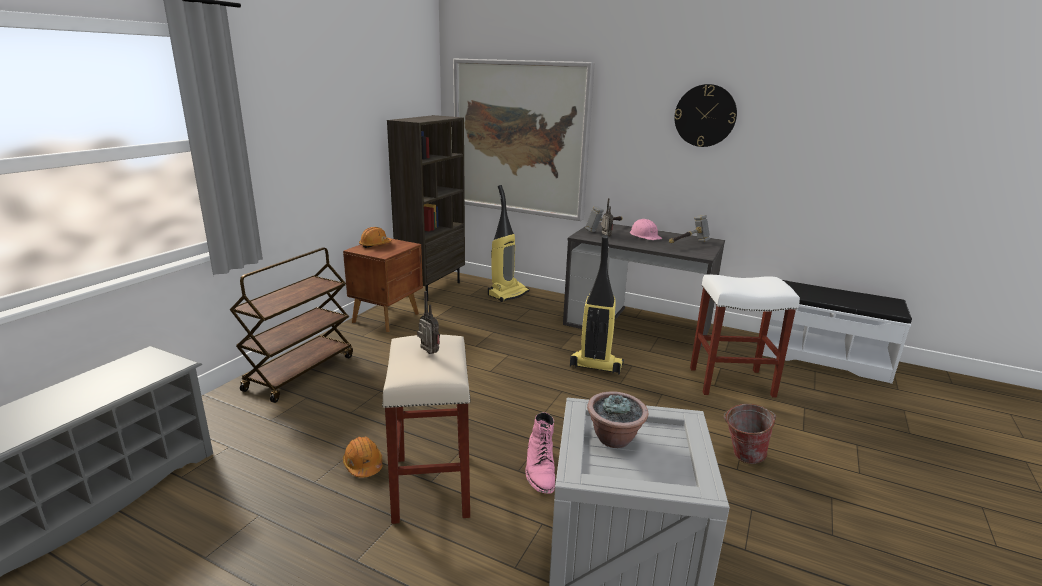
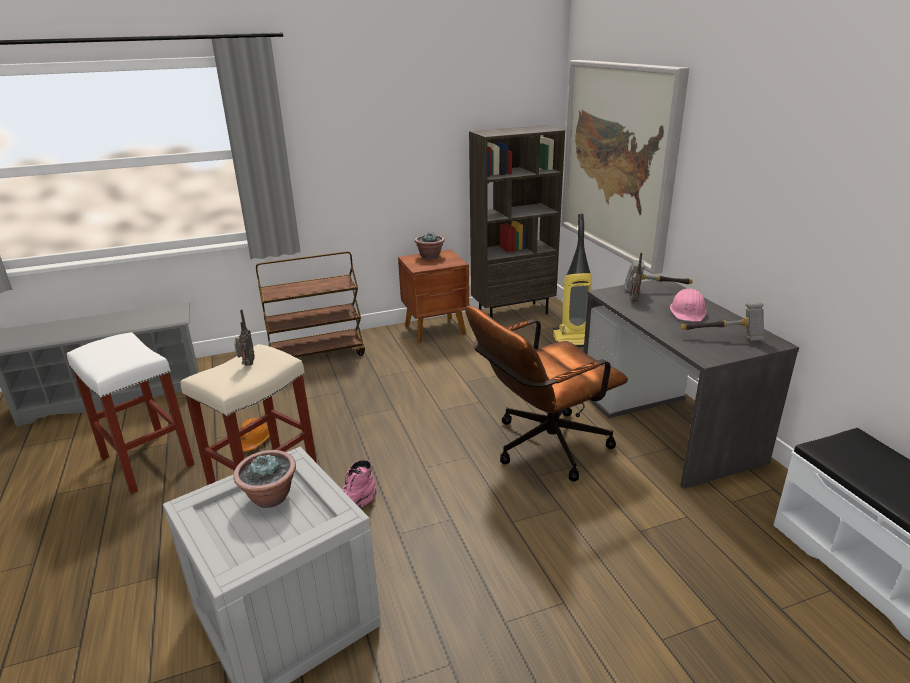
camera: 45 degrees right, 5 degrees up
orange hard hat [359,227,392,248] -> potted plant [414,233,445,260]
vacuum cleaner [570,235,624,374] -> brown office chair [465,306,628,481]
wall clock [674,84,737,147] -> none
white stool [690,275,800,398] -> white stool moved to [67,332,194,494]
bucket [724,404,776,464] -> none

